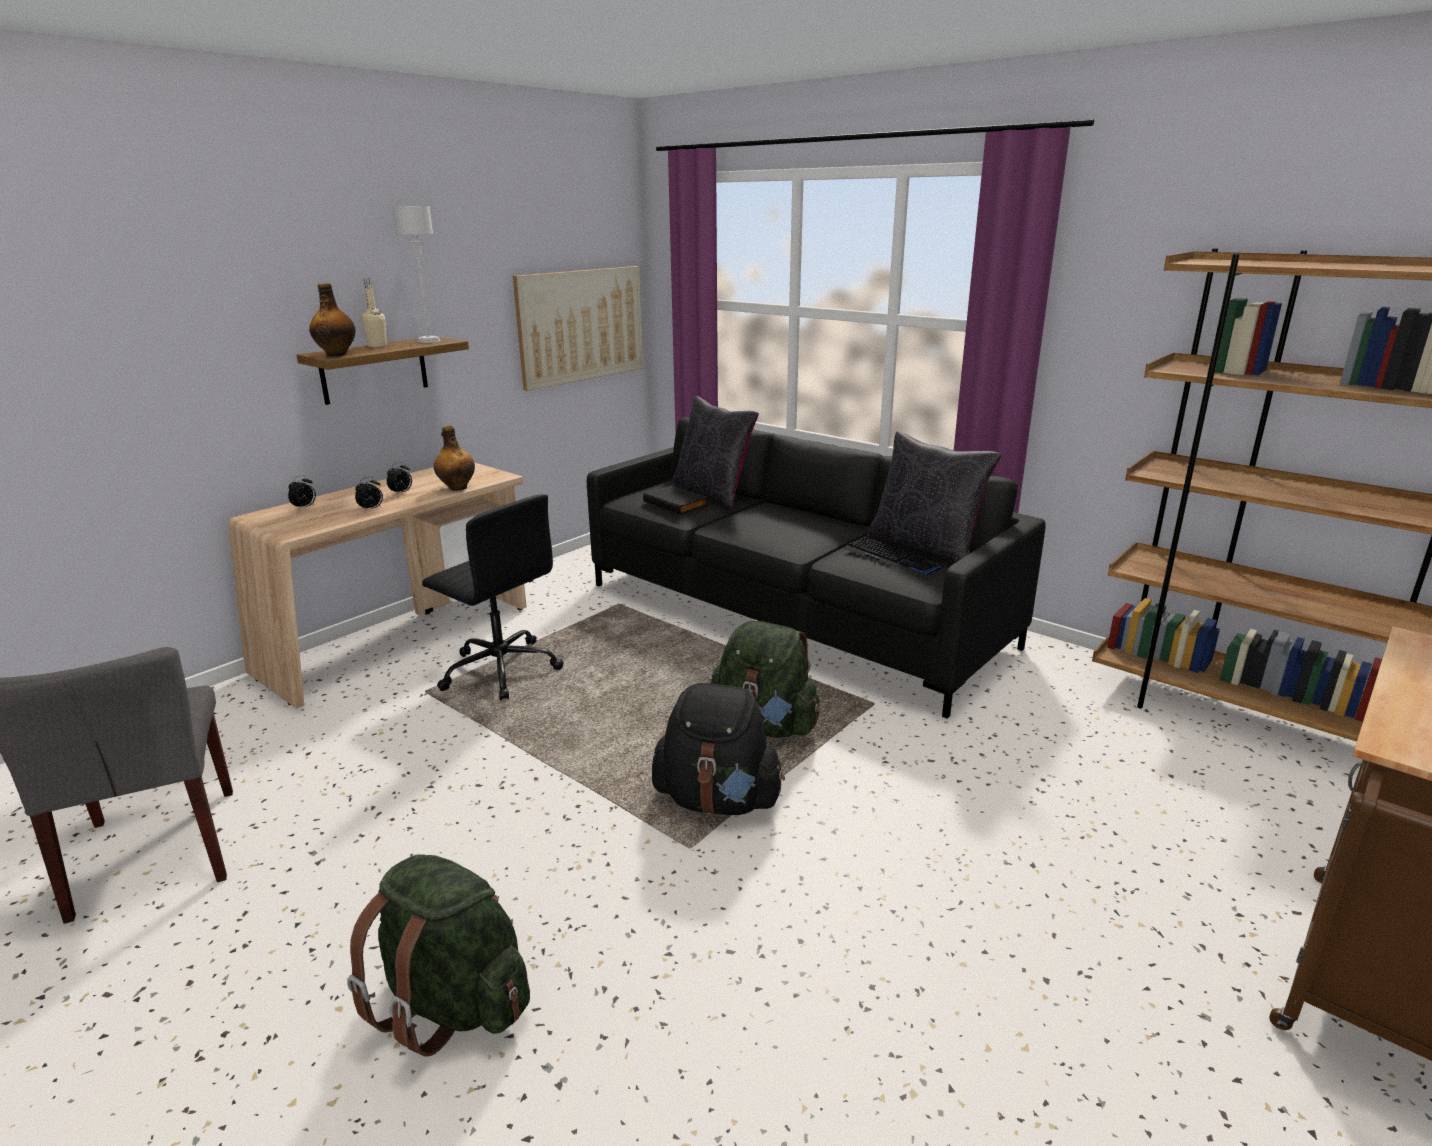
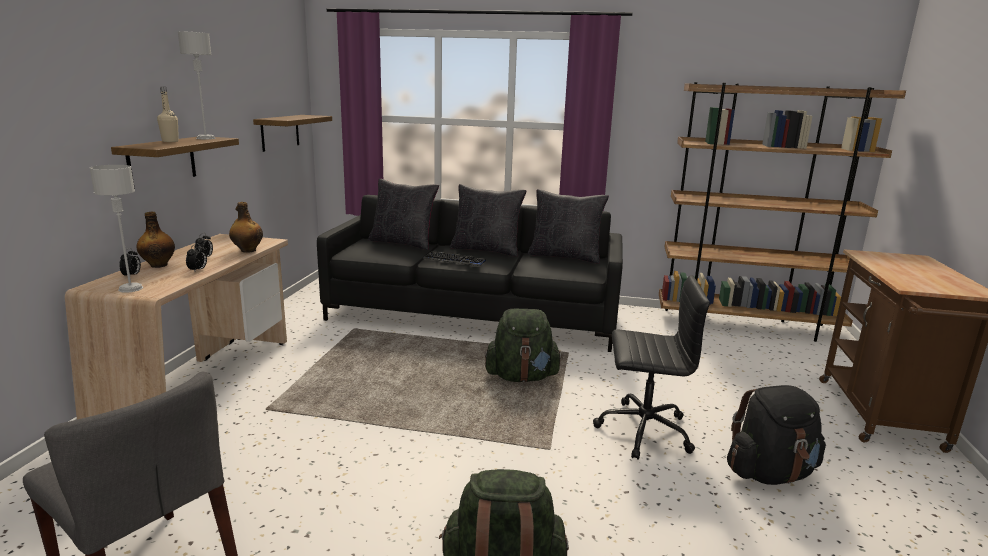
camera: 30 degrees left, 5 degrees down
bottle [309,283,355,357] -> bottle moved to [136,212,175,268]
black office chair [422,494,564,700] -> black office chair moved to [593,275,710,460]
picture [513,266,643,391] -> shelf [253,115,332,152]
black book [643,485,709,514] -> none
black backpack [652,683,785,815] -> black backpack moved to [727,385,826,485]
keyboard [843,537,943,576] -> keyboard moved to [423,251,486,266]
none -> grey table lamp [90,165,143,293]
none -> black pillow [450,184,527,257]

